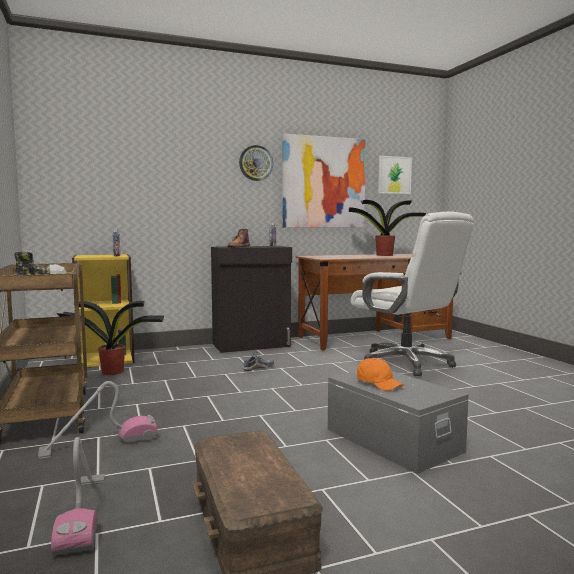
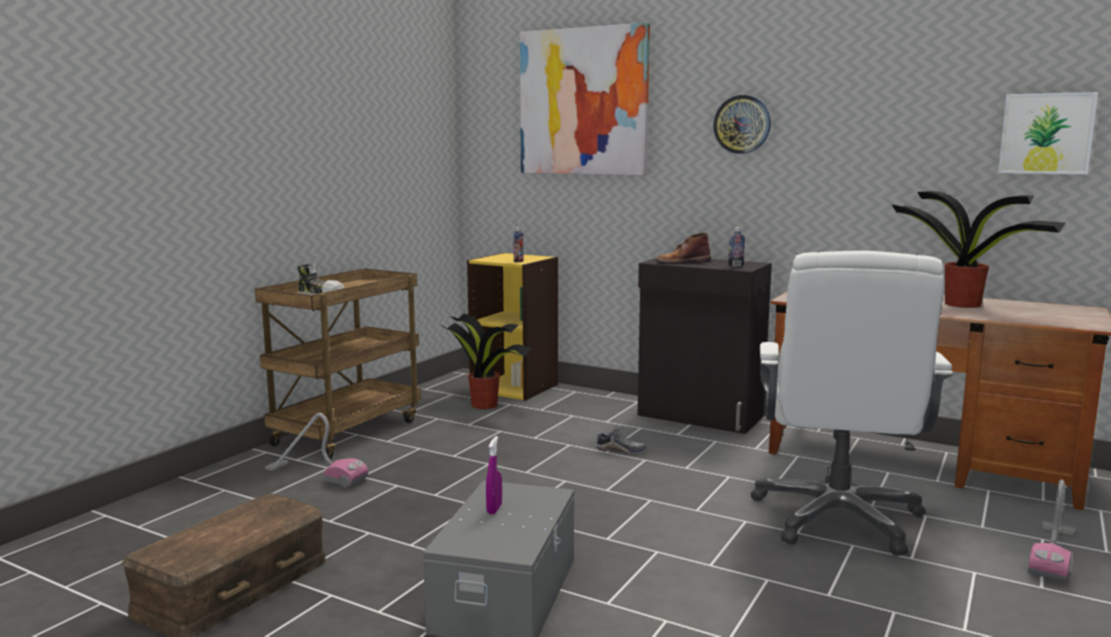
camera: 50 degrees right, 5 degrees up
vacuum cleaner [51,437,105,555] -> vacuum cleaner moved to [1027,480,1076,583]
picture [282,134,366,227] -> picture moved to [520,23,650,175]
orange cap [357,358,403,391] -> purple spray bottle [486,436,502,514]

